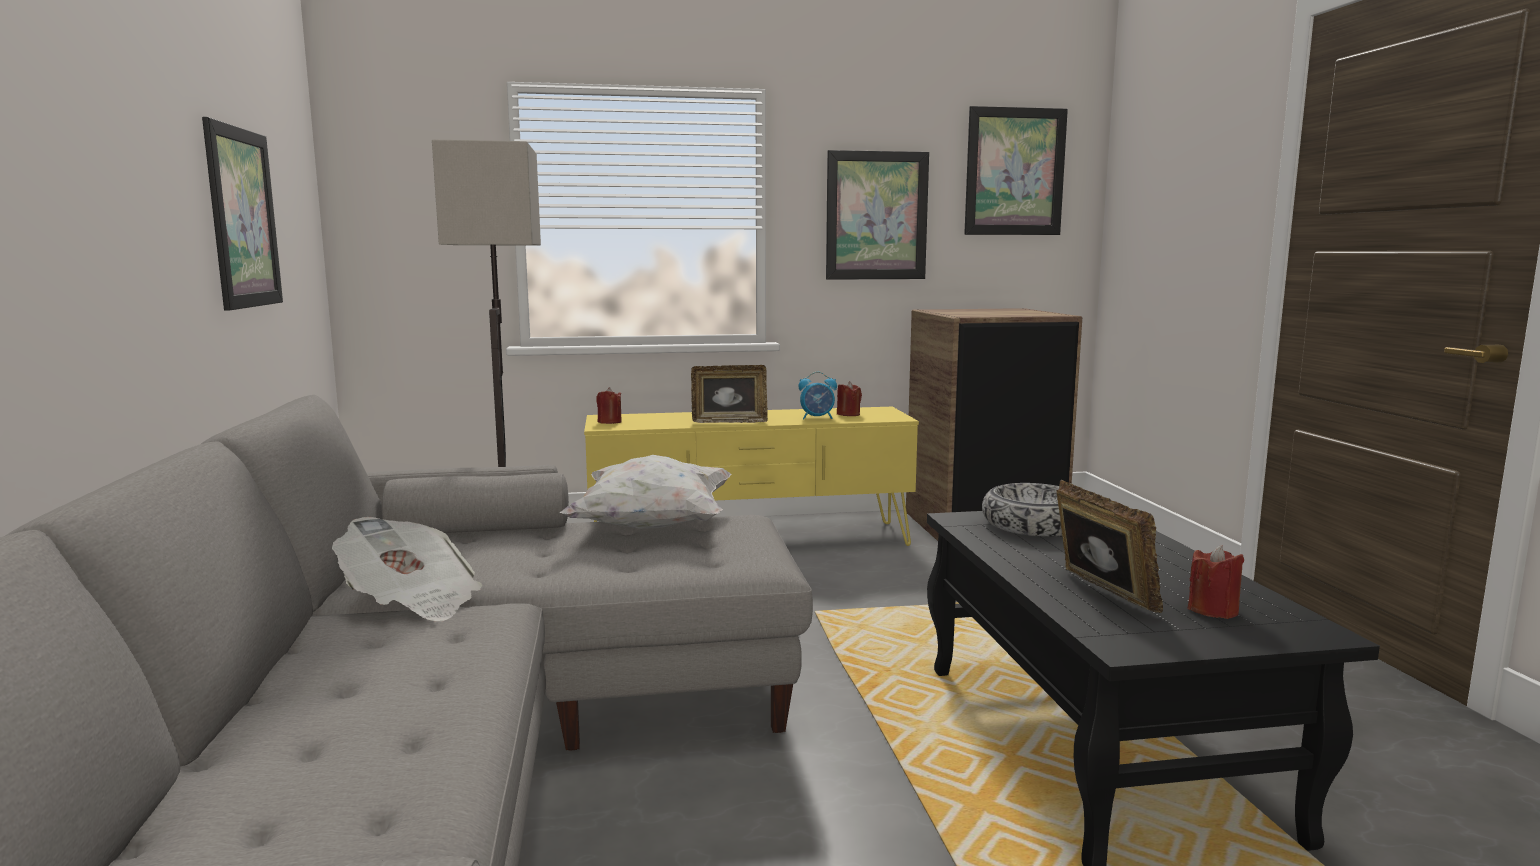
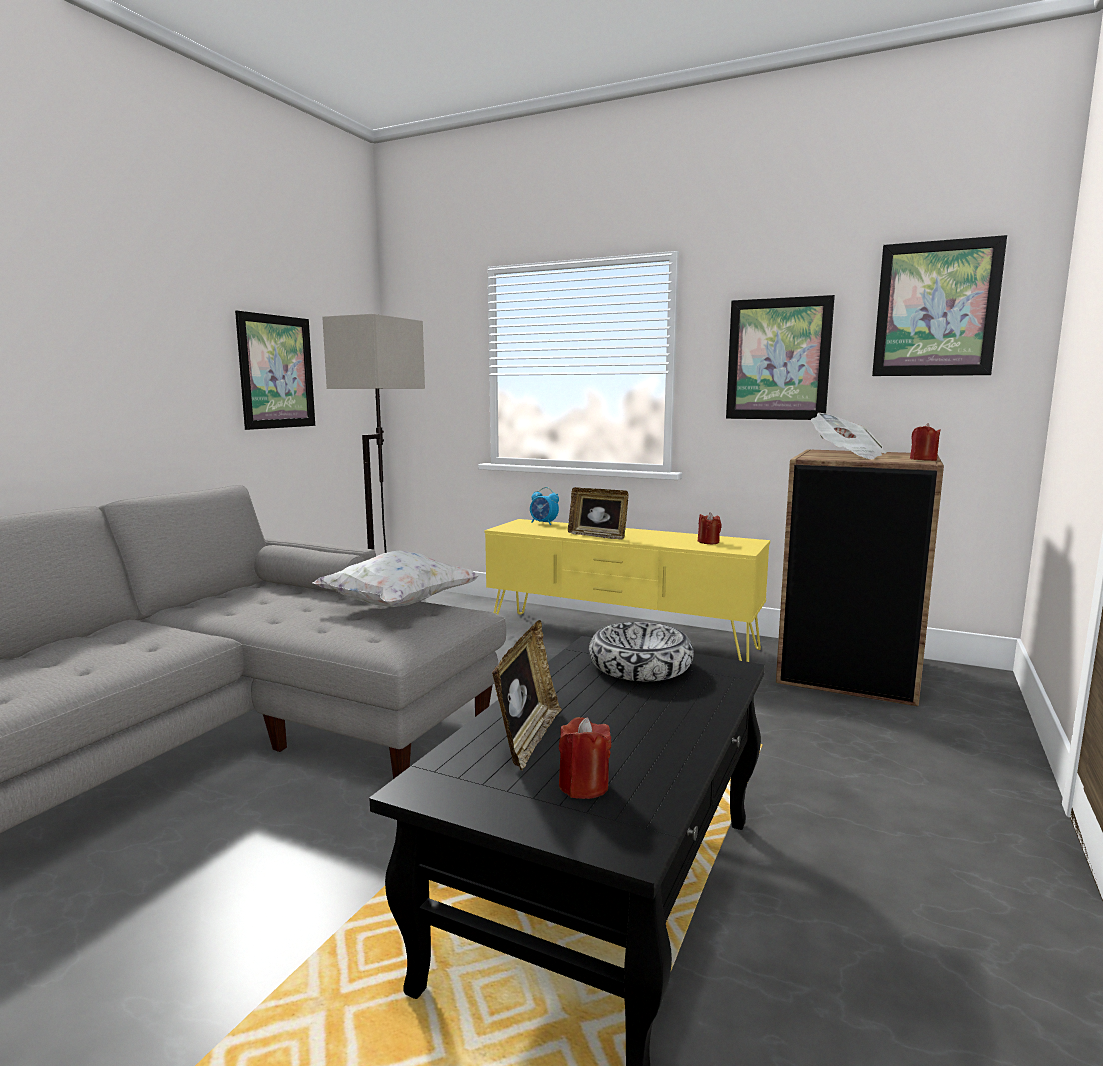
camera: 35 degrees right, 0 degrees up
newspaper [332,517,483,621] -> newspaper moved to [811,413,887,459]
red candle [596,387,622,424] -> red candle moved to [910,423,941,461]
alarm clock [798,372,837,419] -> alarm clock moved to [530,487,559,525]

